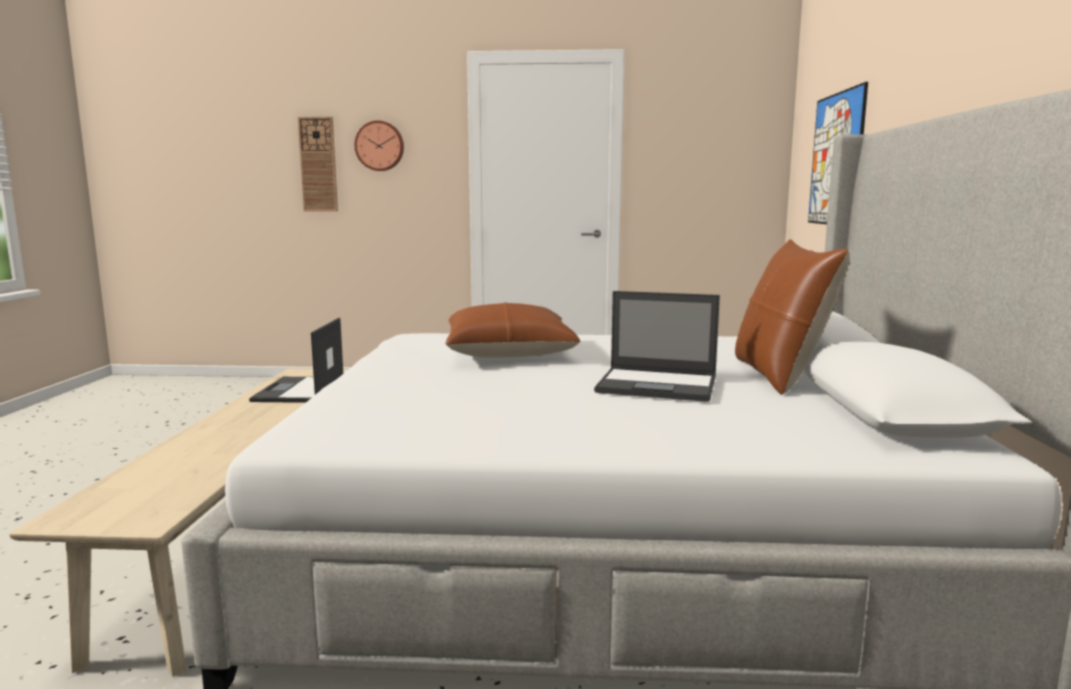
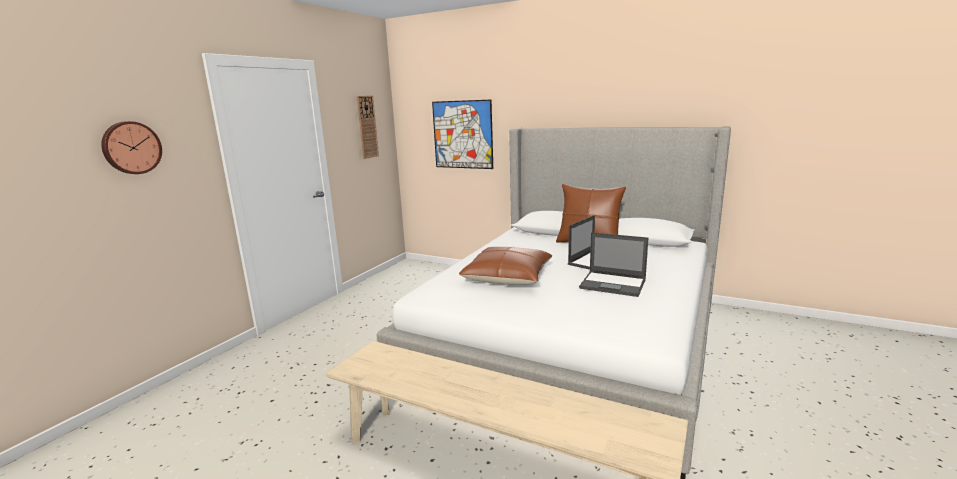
camera: 65 degrees left, 5 degrees up
laptop [249,318,343,403] -> laptop moved to [579,232,648,297]
wall clock [298,117,338,212] -> wall clock moved to [357,96,379,159]

